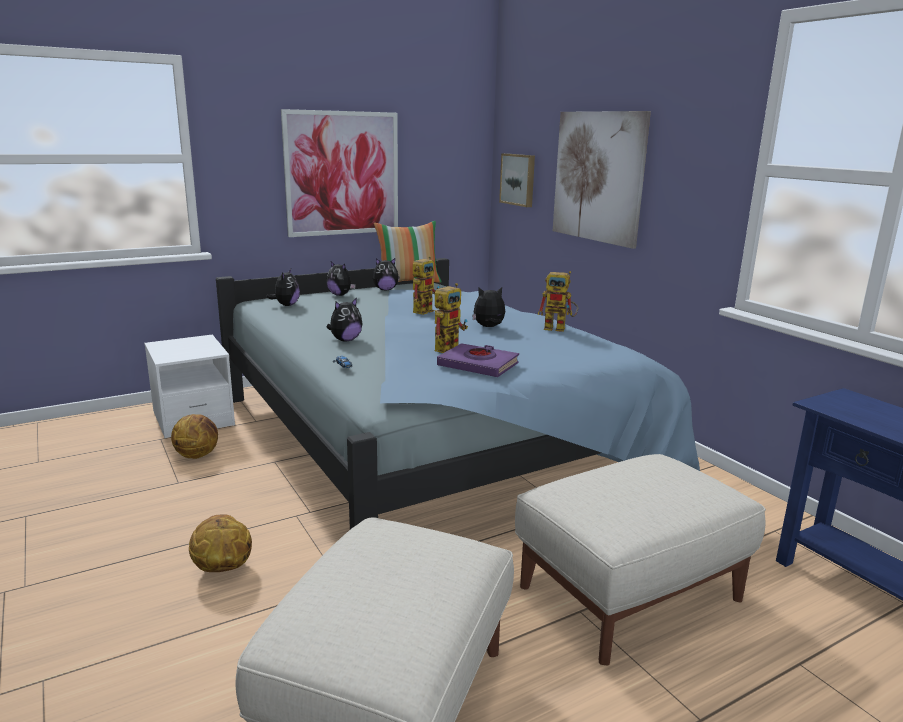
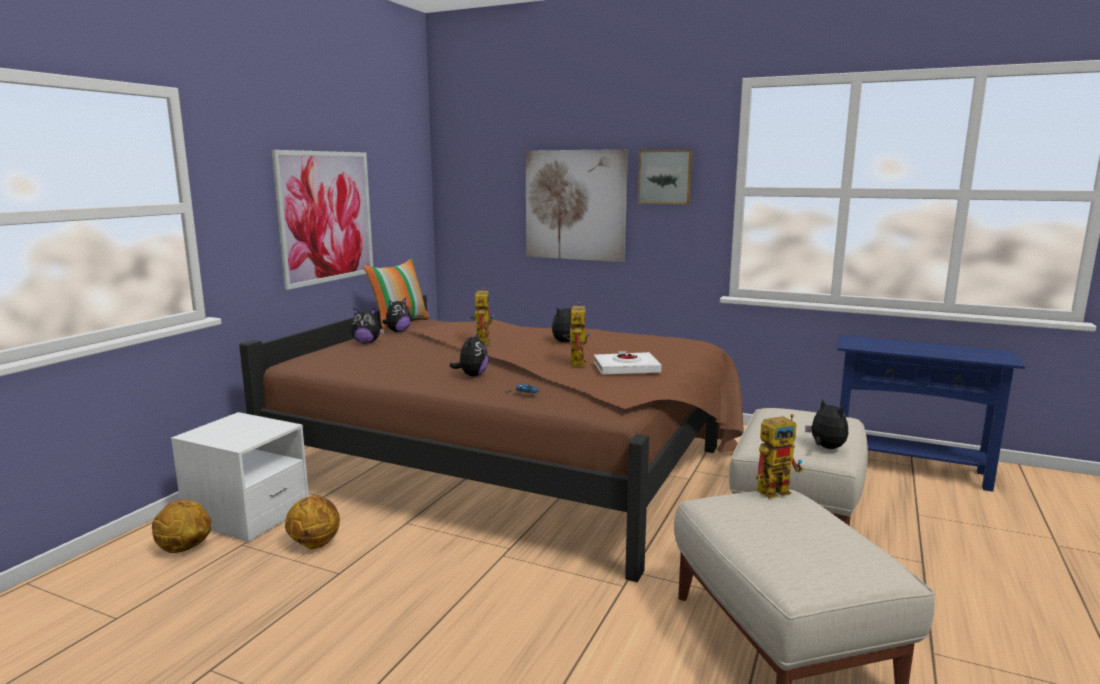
camera: 35 degrees left, 5 degrees down
basketball [189,514,252,572] -> basketball moved to [152,500,211,553]
blue bed [216,258,700,529] -> brown bed [239,295,744,582]
plush toy [266,269,300,306] -> plush toy moved to [805,399,848,449]
purple book [437,343,519,377] -> white book [594,351,661,375]
picture [499,153,535,207] -> picture moved to [638,149,693,205]
toy robot [537,271,578,332] -> toy robot moved to [756,414,803,499]

